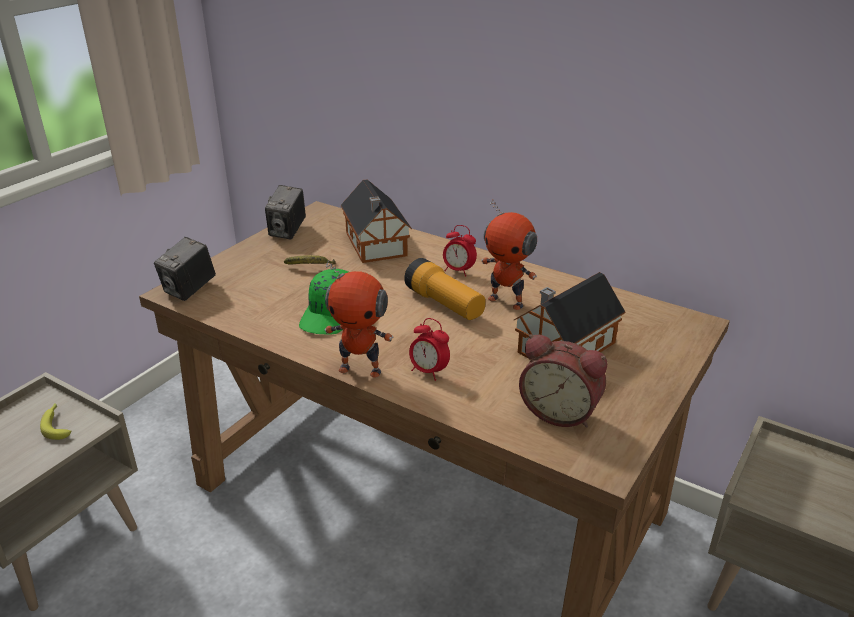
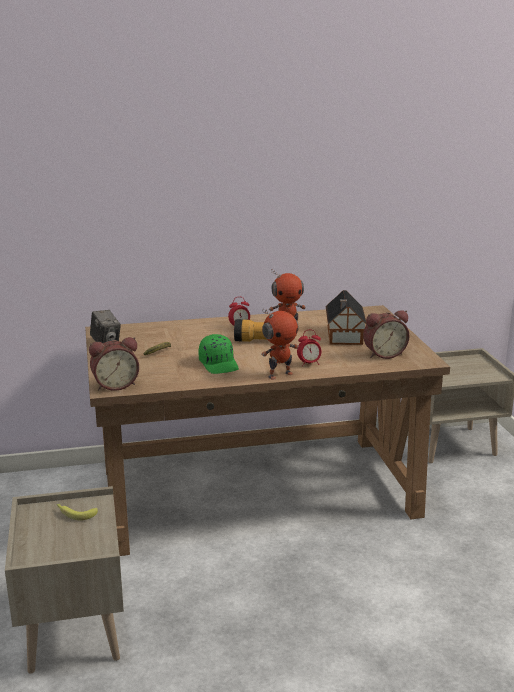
camera: 45 degrees left, 10 degrees down
camera [154,237,216,301] -> alarm clock [89,337,139,391]
toy house [341,179,412,263] -> none

